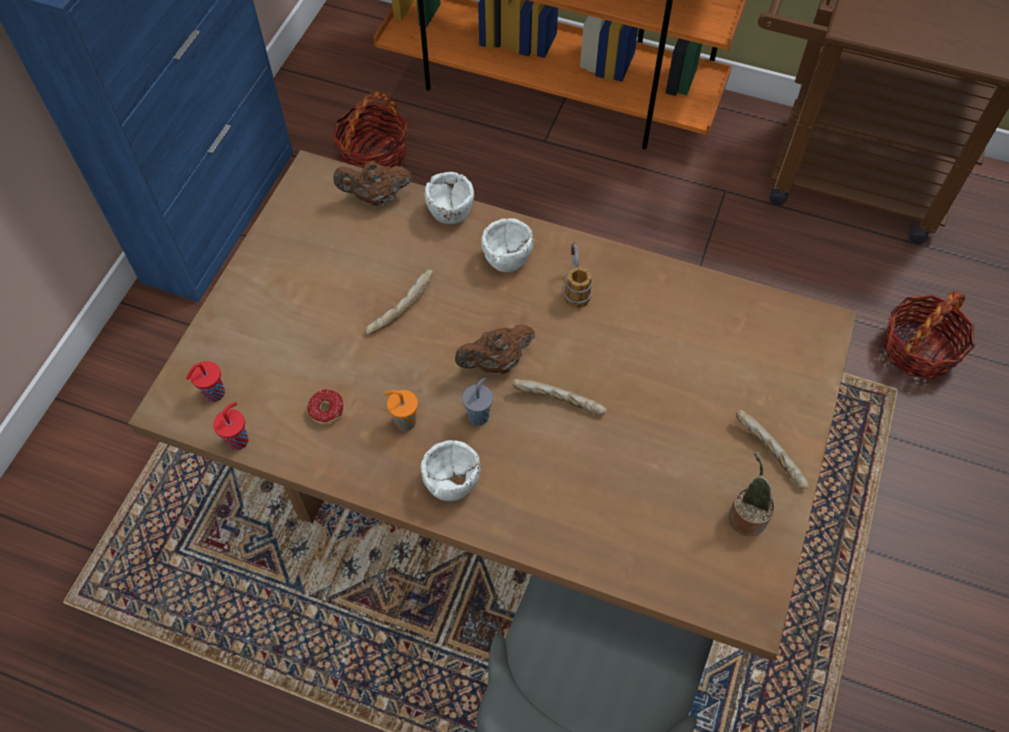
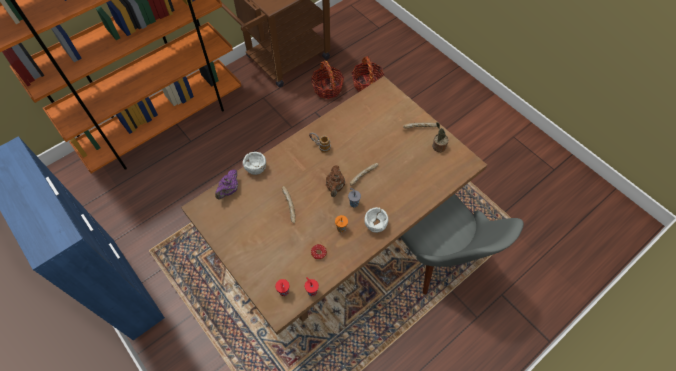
camera: 60 degrees left, 0 degrees up
basket [333,91,408,168] -> basket moved to [311,60,344,99]
brown teapot [333,161,412,206] -> purple teapot [215,170,238,200]
white bowl [481,218,534,272] -> none

